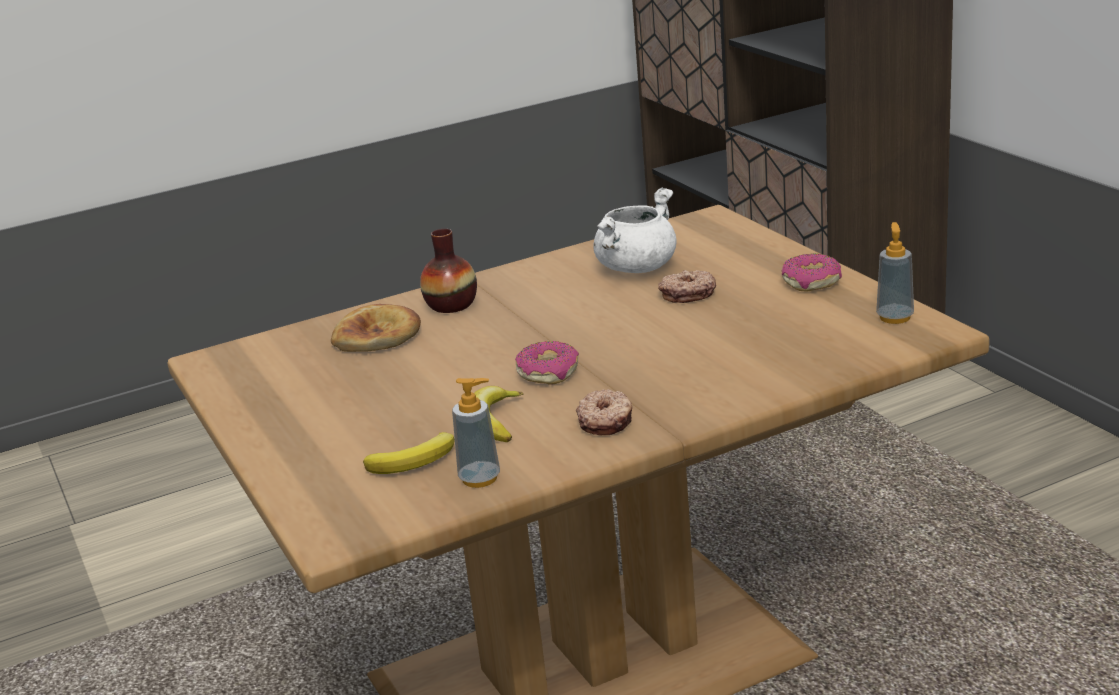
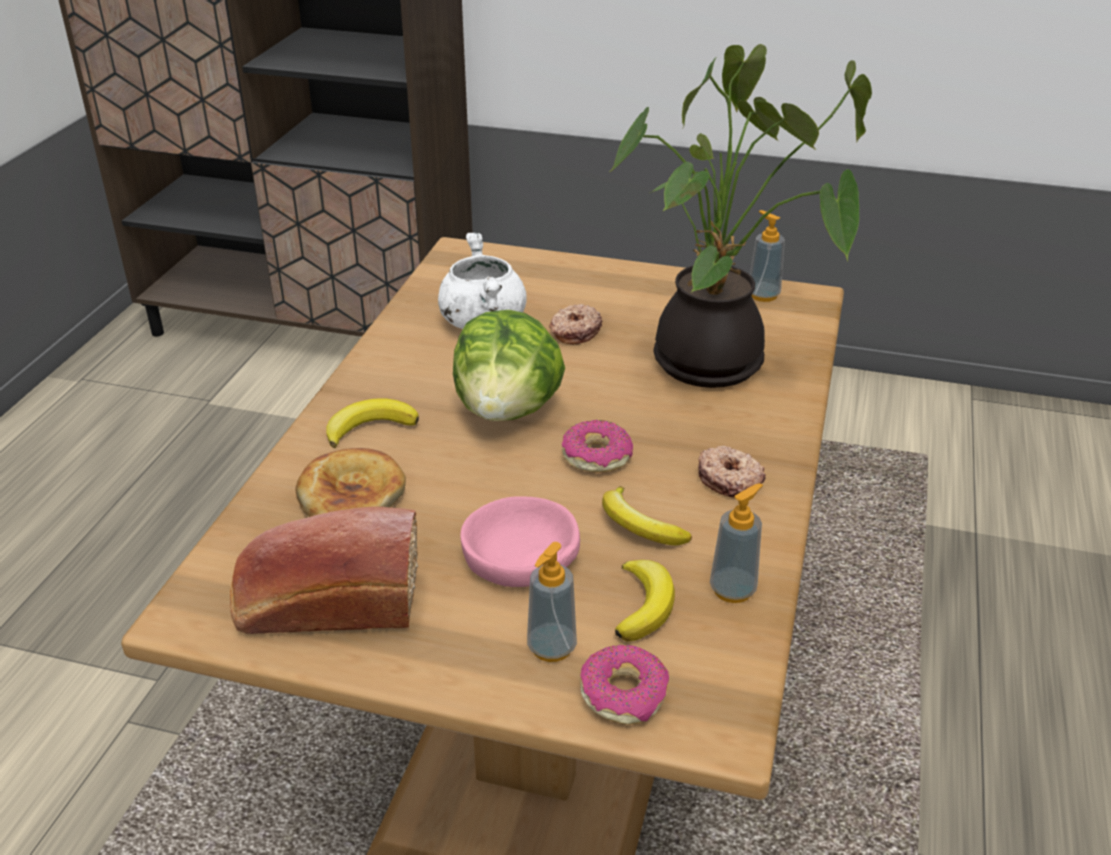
camera: 50 degrees left, 10 degrees up
vase [420,229,477,313] -> banana [326,398,419,448]
donut [782,253,842,292] -> donut moved to [580,645,669,725]
none -> bread [230,506,418,634]
none -> lettuce [453,310,565,421]
none -> pink bowl [460,496,580,587]
none -> soap dispenser [527,542,577,662]
none -> potted plant [610,44,872,388]

